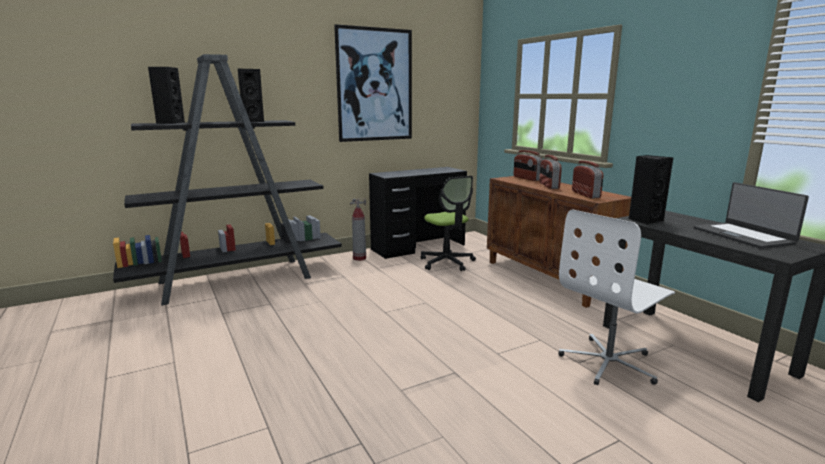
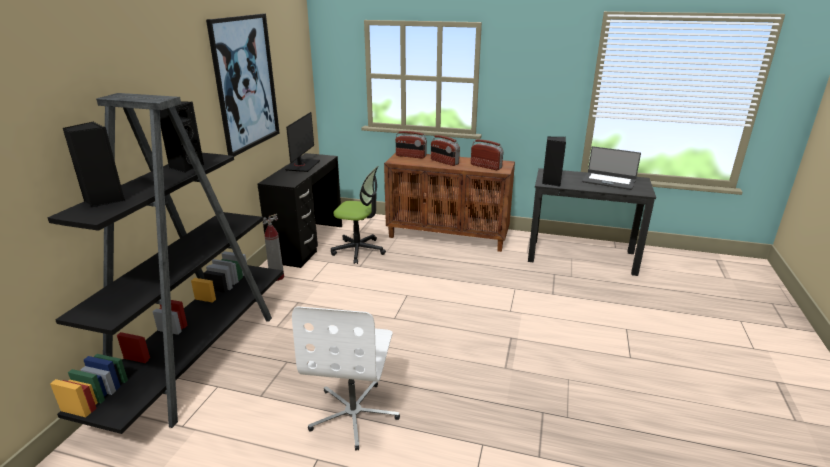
camera: 45 degrees left, 10 degrees up
white office chair [559,209,675,385] -> white office chair moved to [292,306,400,450]
none -> monitor [285,112,320,172]

